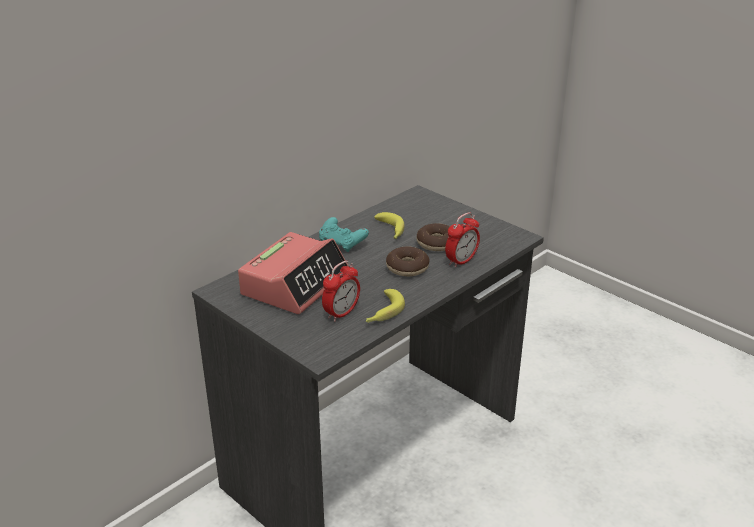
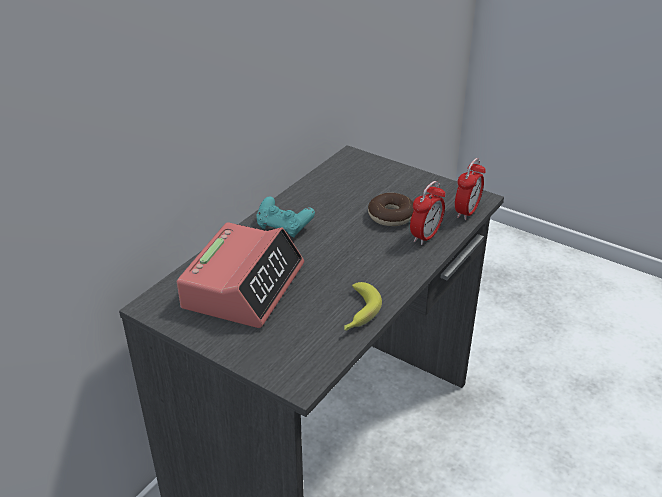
camera: 10 degrees left, 5 degrees up
alarm clock [322,261,360,322] -> alarm clock moved to [455,158,486,220]
banana [374,212,404,239] -> none
donut [386,247,429,276] -> none

